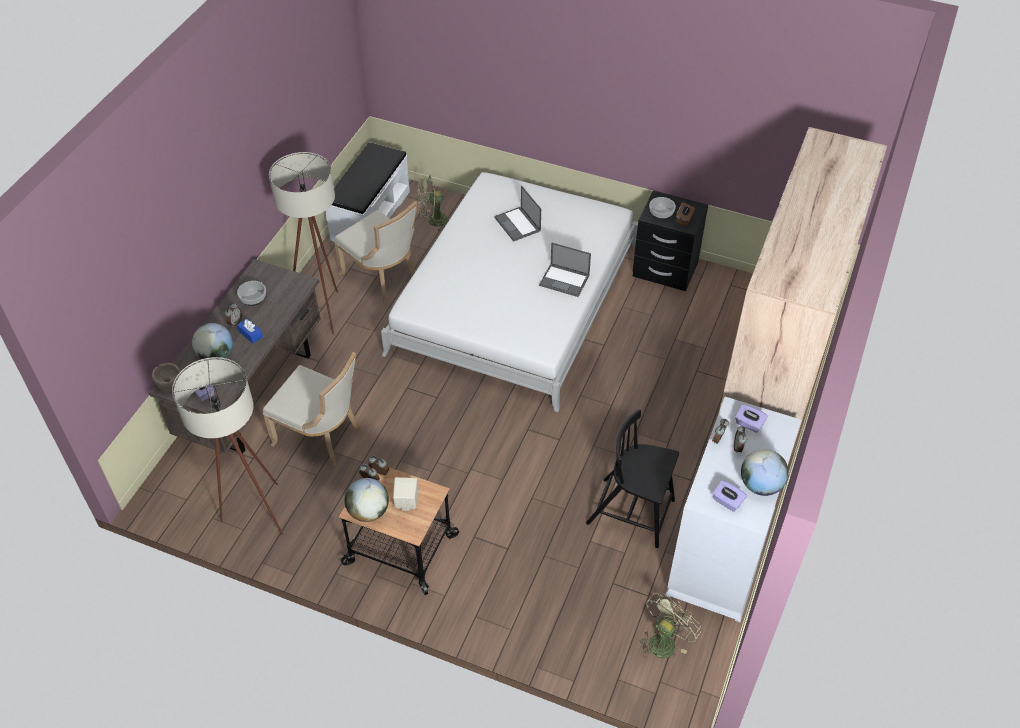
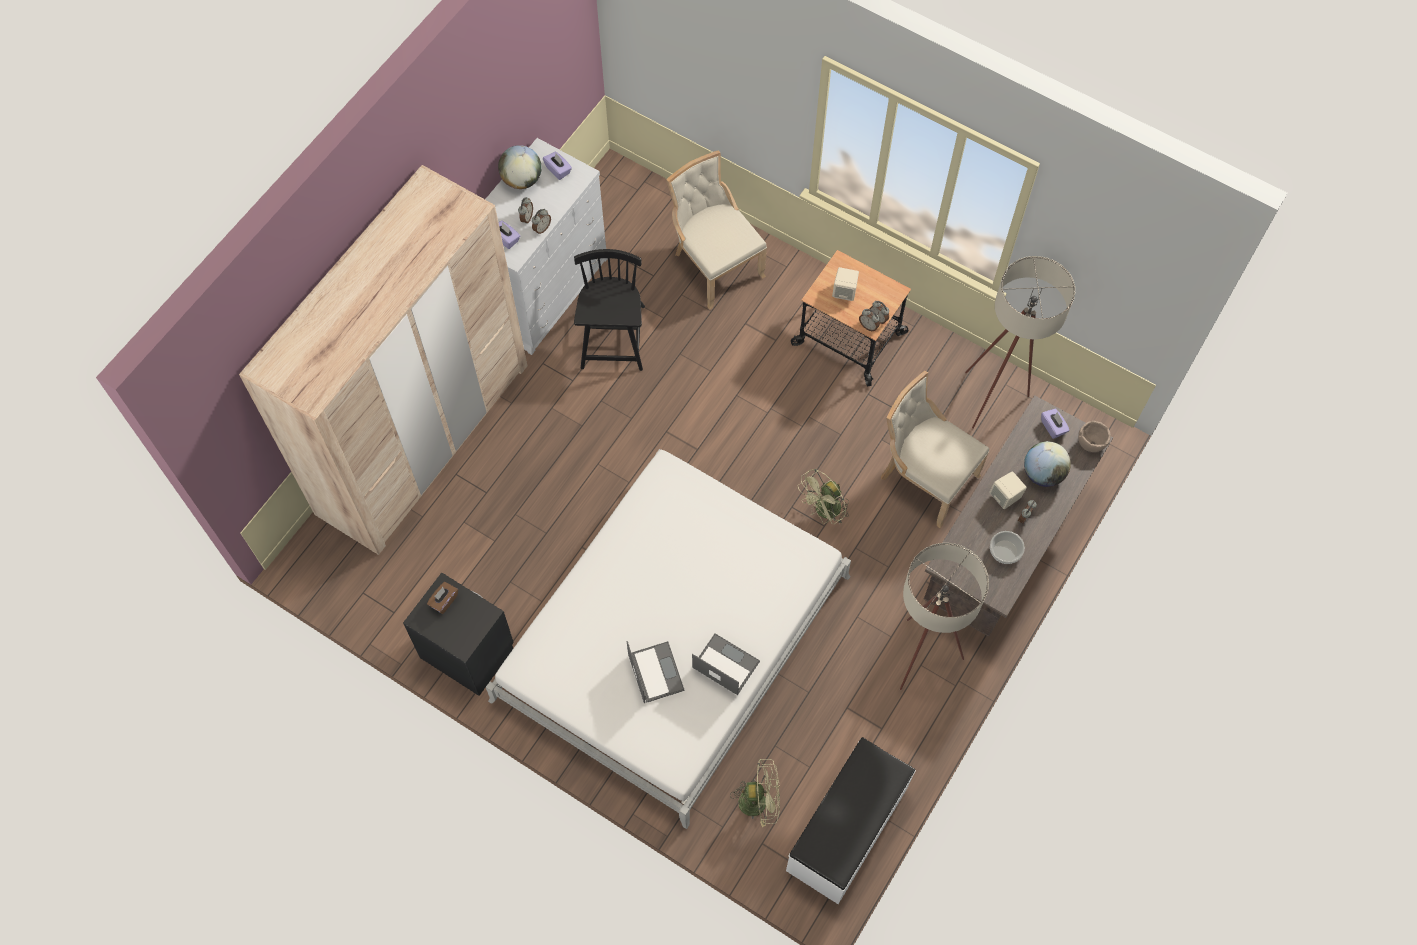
camera: 170 degrees left, 15 degrees up
blue tissue box [237,318,263,343] -> beige speaker [990,471,1027,509]
beige chair [335,201,418,303] -> beige chair moved to [666,151,767,310]
globe [345,478,389,522] -> none
laptop [539,243,591,297] -> laptop moved to [692,634,760,695]
black chair [586,409,679,548] -> black chair turned 120 degrees counterclockwise [574,249,645,371]
green fan [640,593,701,658] -> green fan moved to [798,469,849,524]
bowl [649,197,676,220] -> none

